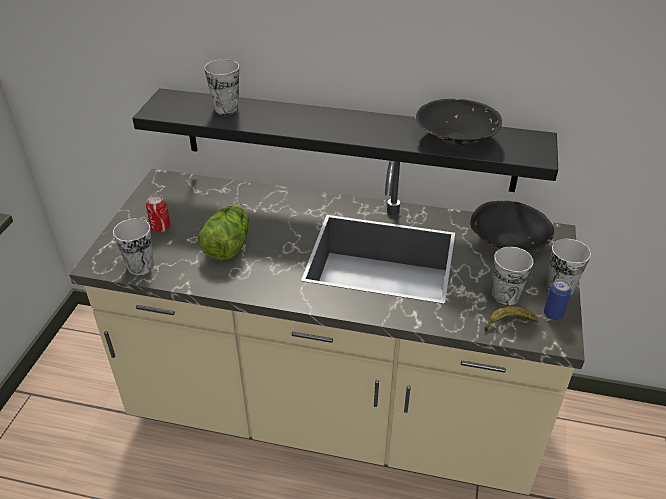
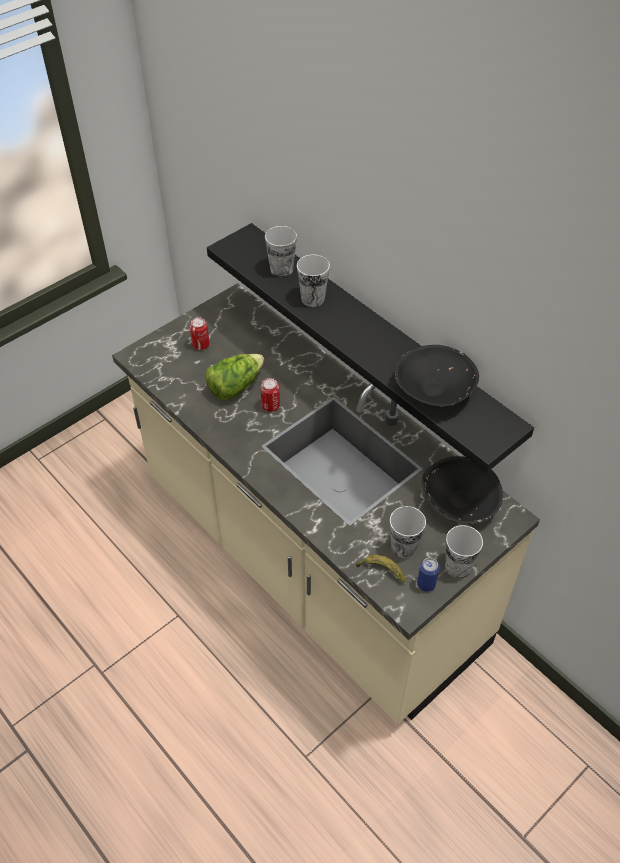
camera: 35 degrees right, 10 degrees up
cup [113,218,154,275] -> cup moved to [297,254,330,307]
none -> can [261,378,280,412]

